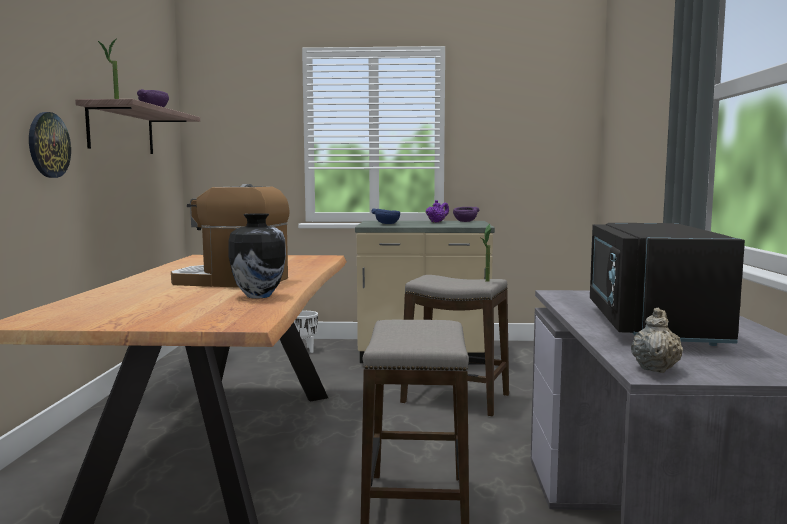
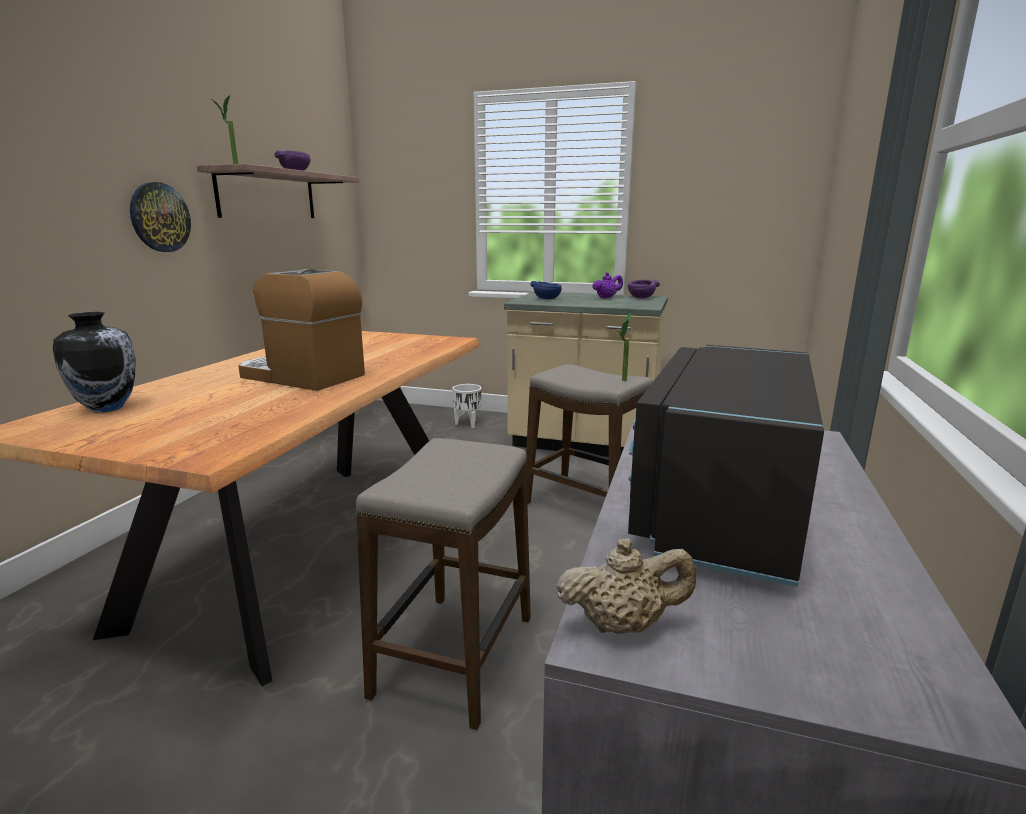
camera: 15 degrees right, 10 degrees up
vase [228,213,286,299] -> vase moved to [53,312,135,413]
beige teapot [631,308,683,373] -> beige teapot turned 45 degrees clockwise [556,538,696,634]

